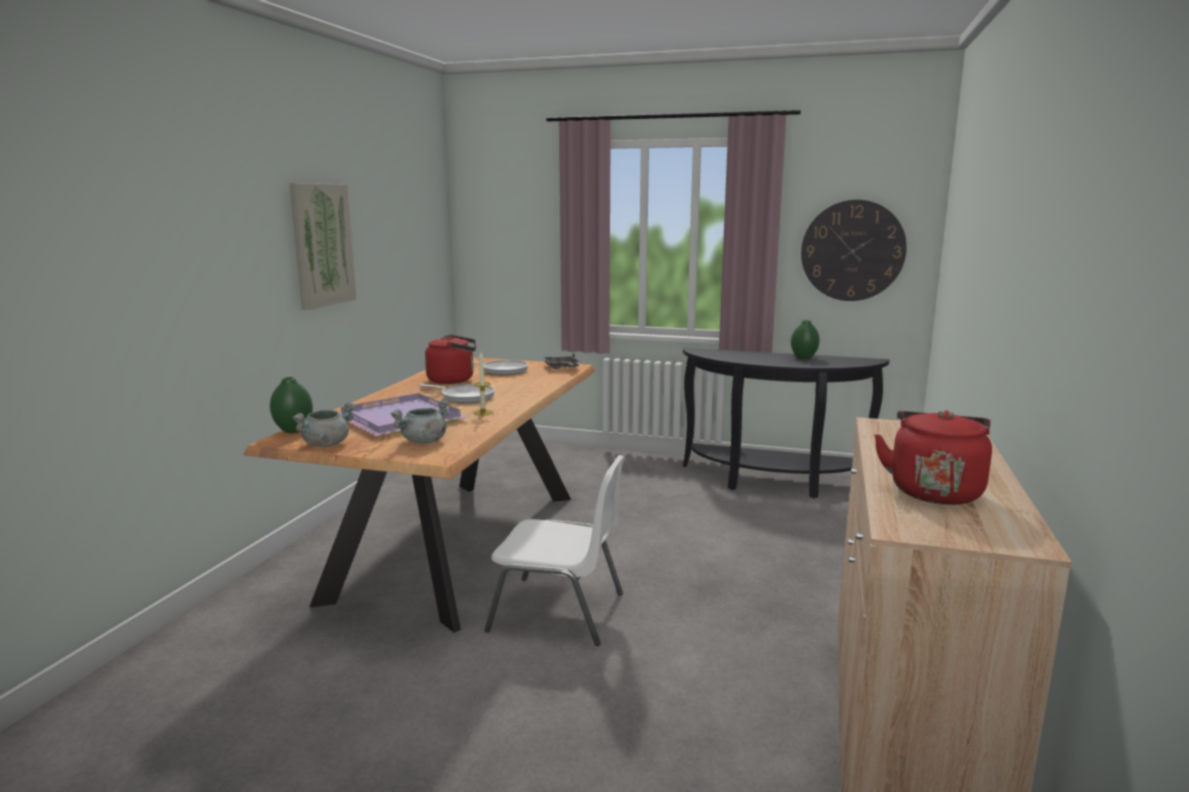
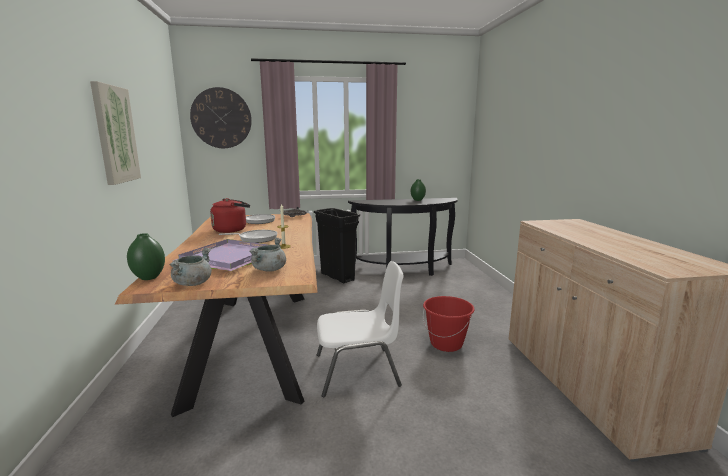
camera: 25 degrees left, 0 degrees up
wall clock [801,200,907,301] -> wall clock moved to [190,87,252,148]
red kettle [874,410,992,505] -> none
none -> black trash can [314,208,360,283]
none -> red bucket [423,296,475,352]

